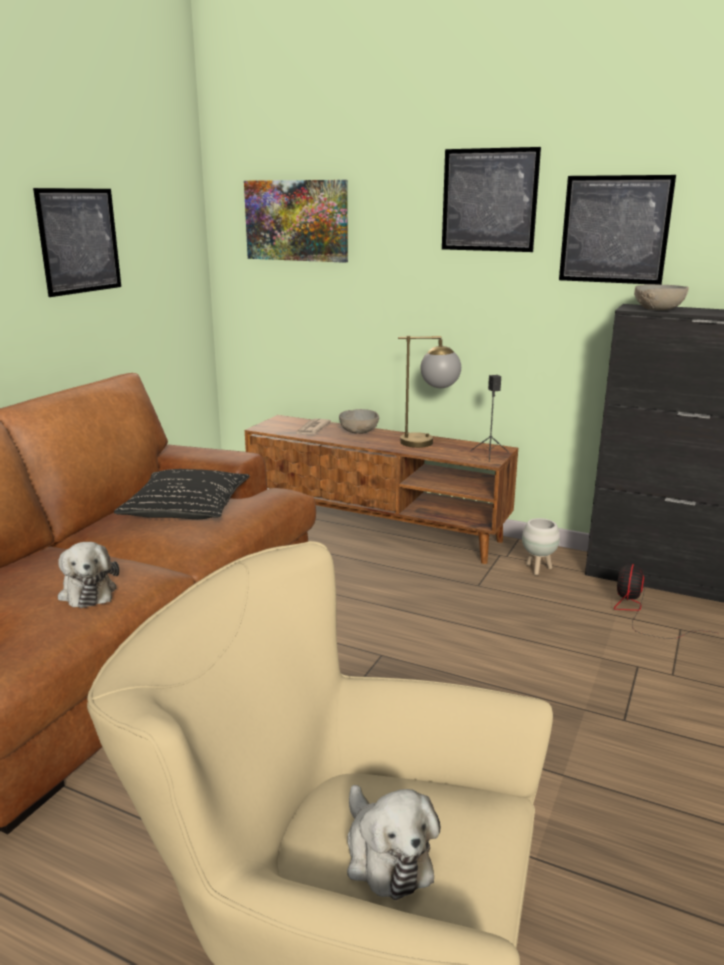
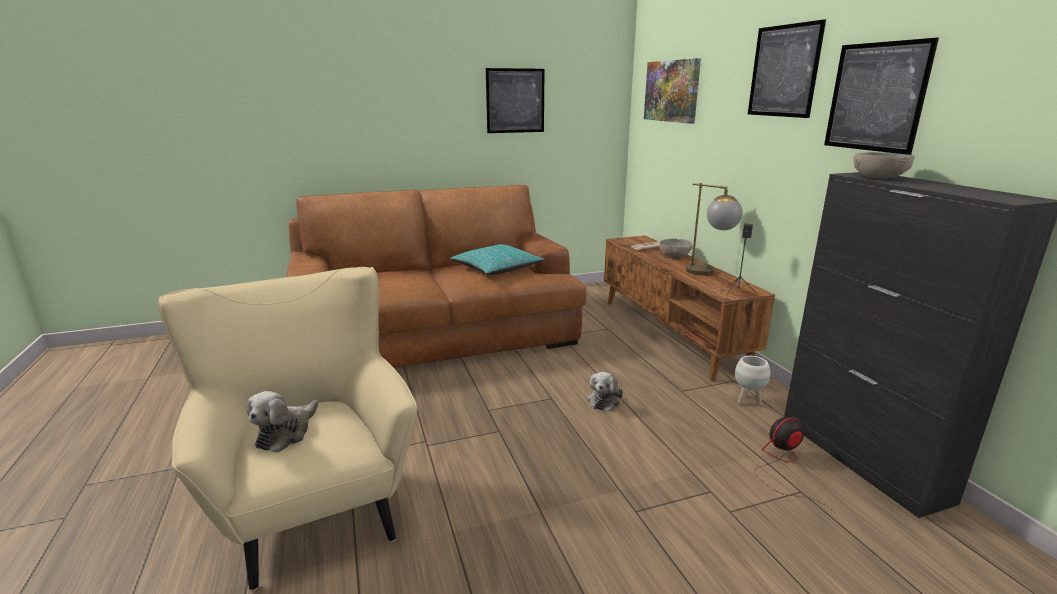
camera: 45 degrees right, 0 degrees up
plush toy [58,542,119,608] -> plush toy moved to [587,372,623,412]
black pillow [114,469,249,519] -> turquoise pillow [450,244,545,275]

